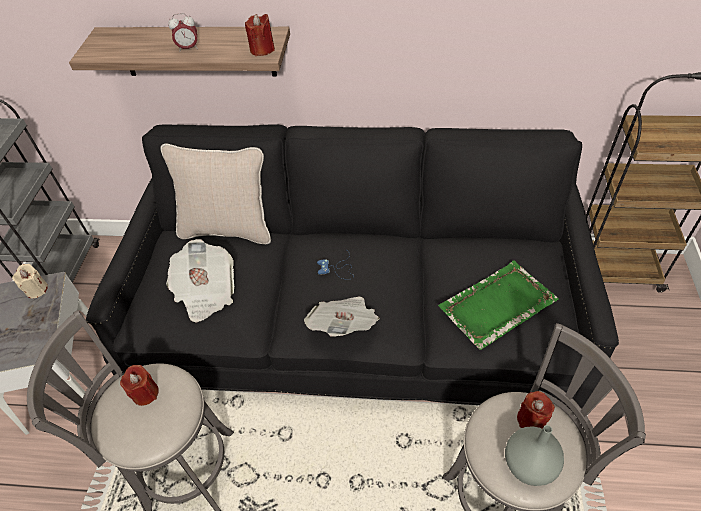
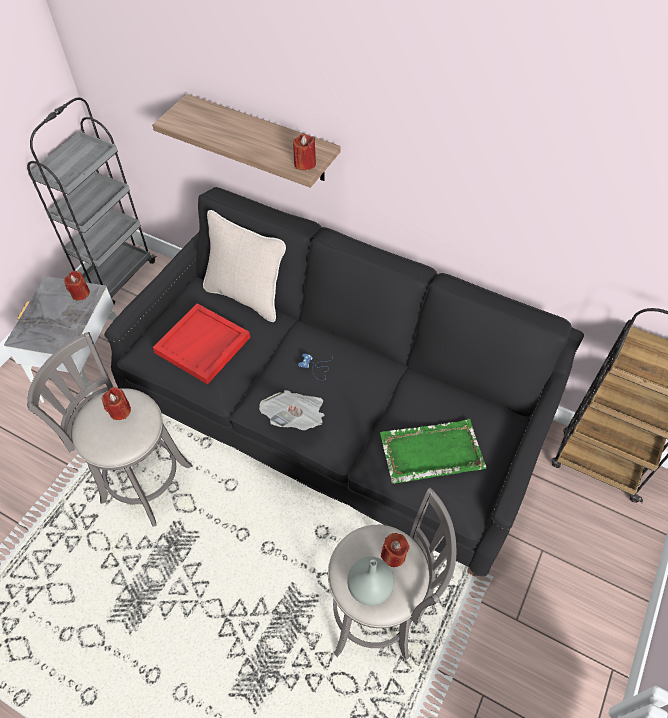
camera: 20 degrees right, 5 degrees up
beige candle [12,264,48,299] -> red candle [64,271,90,301]
newspaper [166,239,234,323] -> red tray [153,303,250,384]
alarm clock [168,13,198,52] -> none

